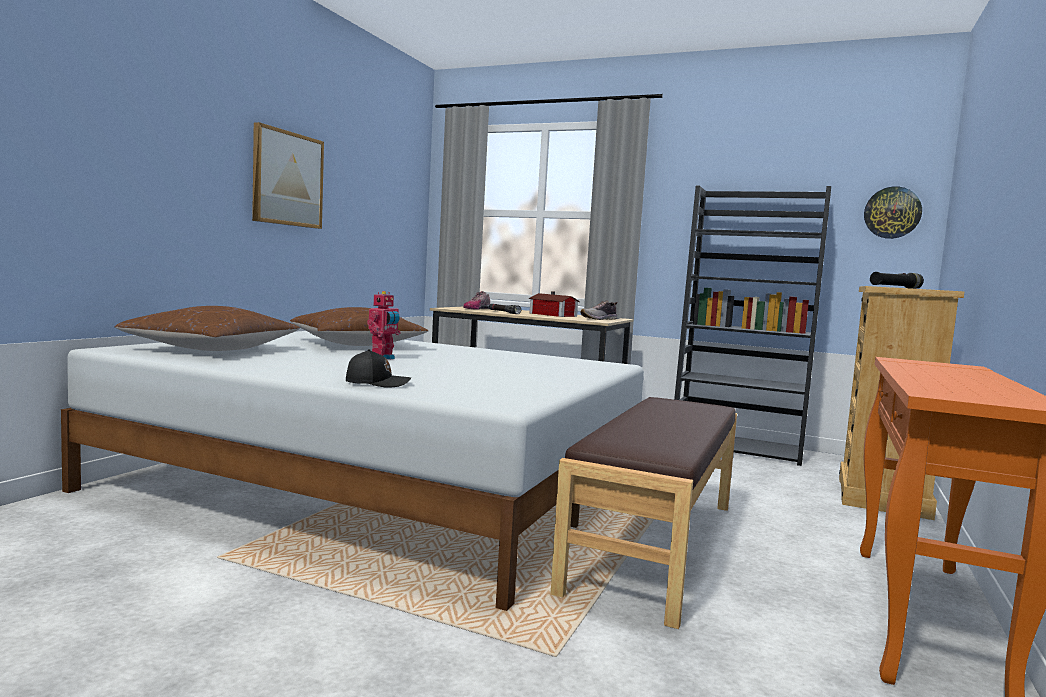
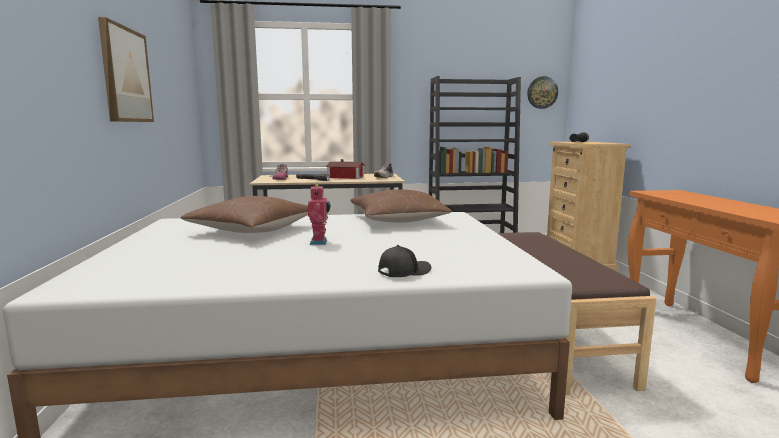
camera: 30 degrees left, 5 degrees up
brown pillow [115,306,300,351] -> brown pillow moved to [351,189,452,223]

